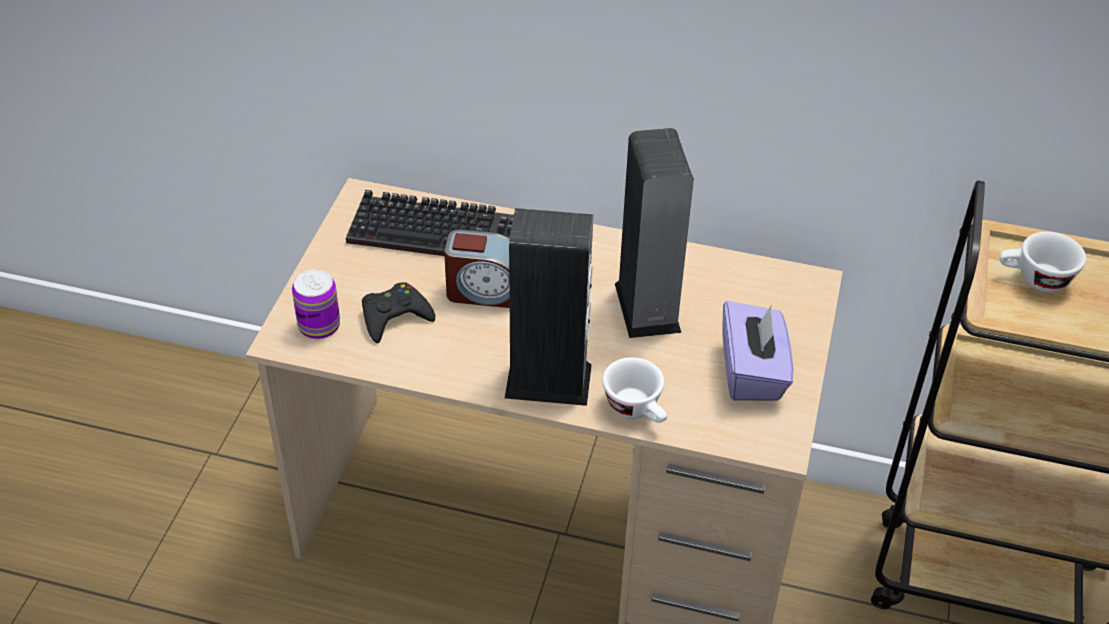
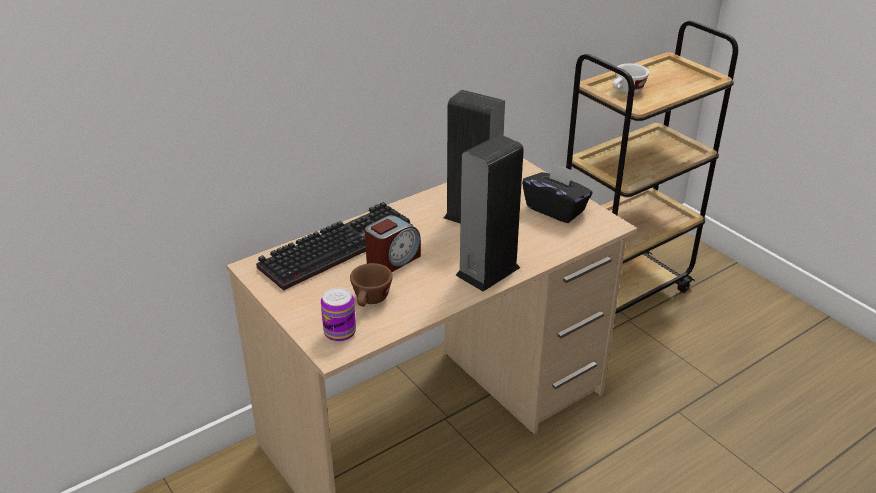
camera: 50 degrees left, 10 degrees down
black game controller [362,282,435,343] -> brown cup [350,263,393,306]
white cup [603,357,667,423] -> none
purple tissue box [722,301,794,401] -> black tissue box [522,162,592,223]

